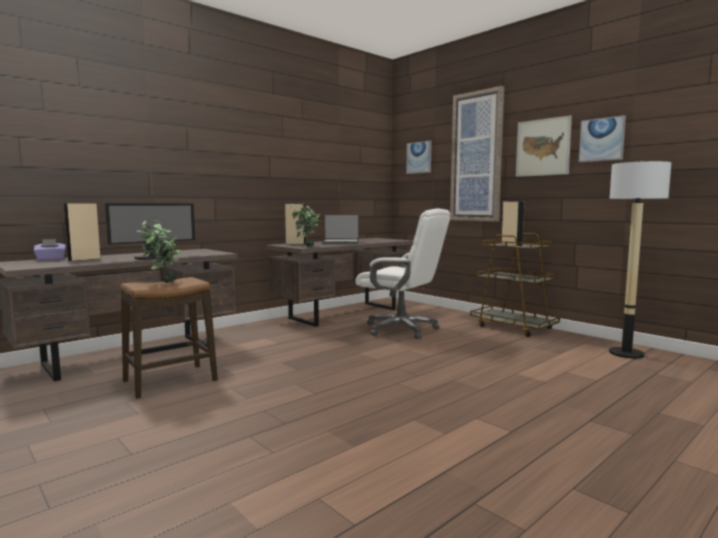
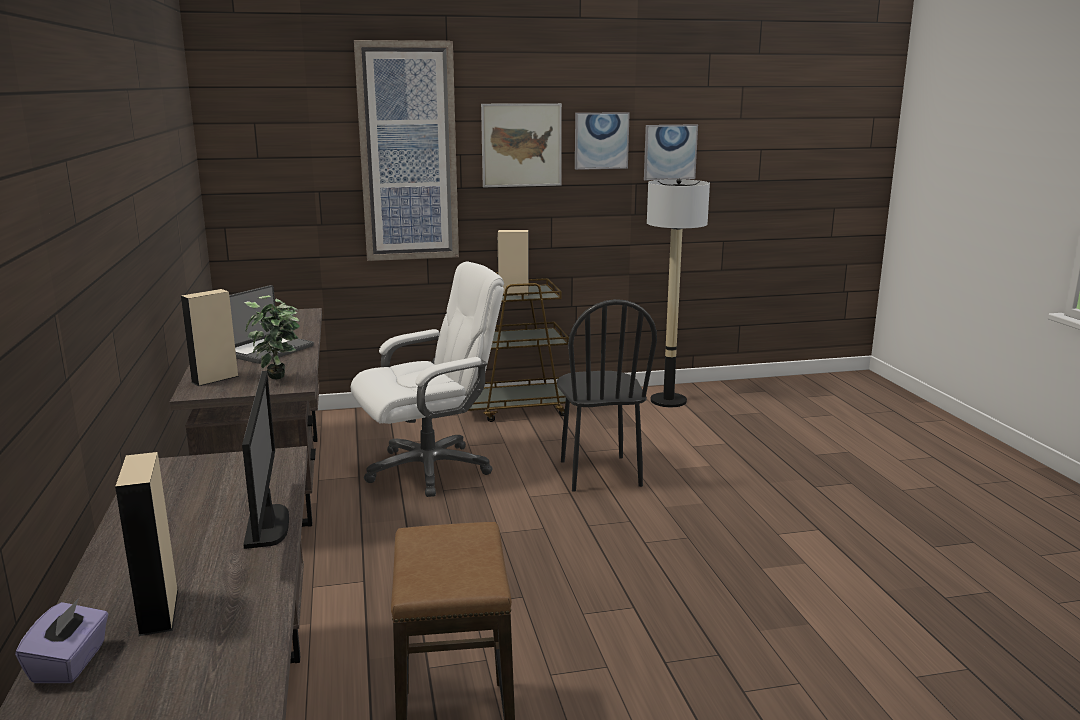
camera: 60 degrees left, 10 degrees up
potted plant [136,220,182,283] -> none
picture [406,140,432,174] -> picture moved to [644,124,698,180]
none -> black chair [557,299,657,492]

